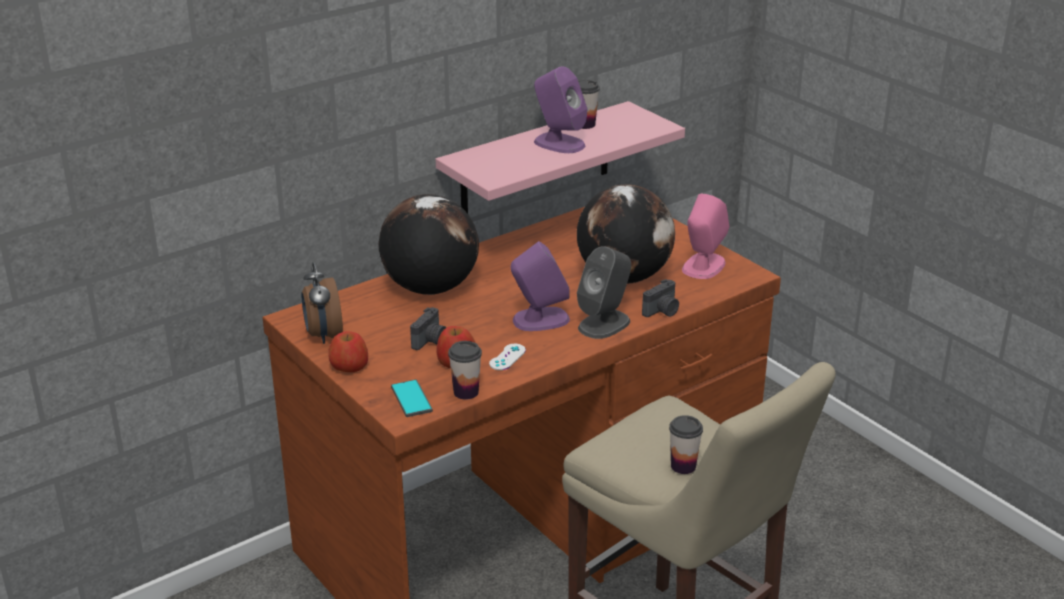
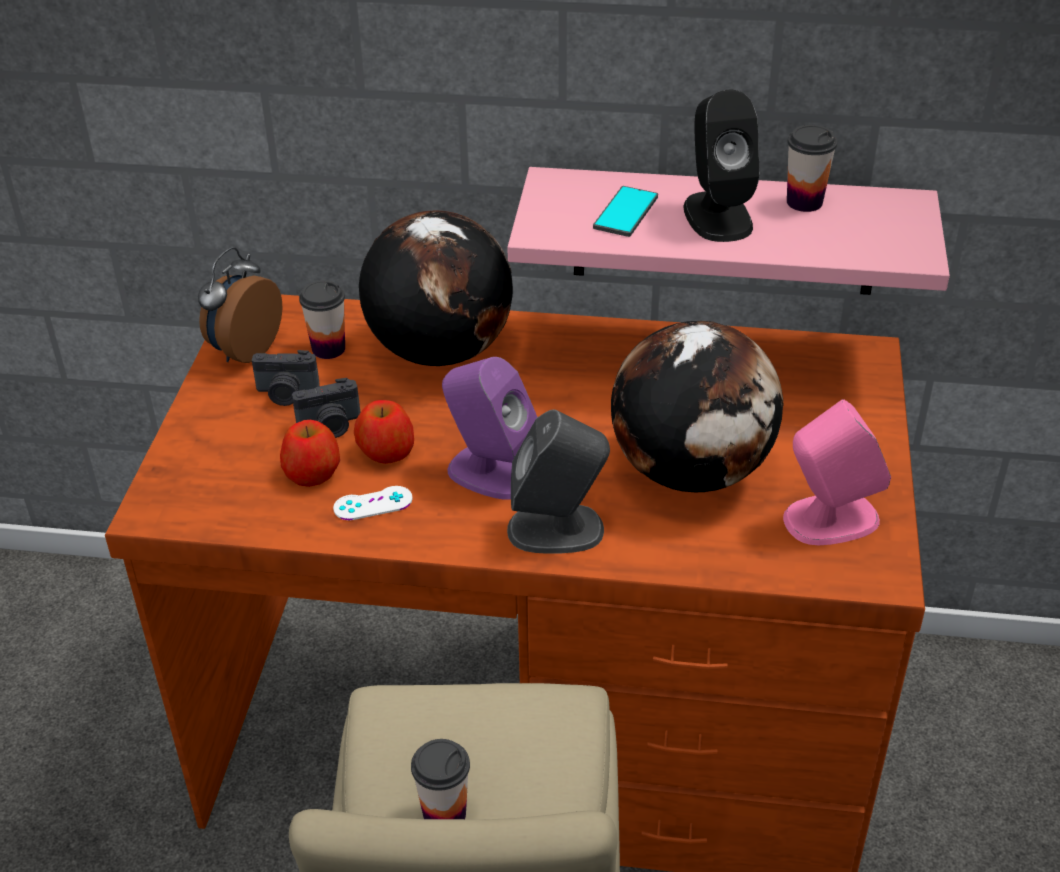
camera: 45 degrees right, 10 degrees up
apple [328,331,368,372] -> apple moved to [354,400,414,464]
phone [391,380,433,417] -> phone moved to [593,186,658,237]
cup [448,341,482,400] -> cup moved to [299,280,345,359]
purple speaker [534,67,587,153] -> black speaker [683,90,760,242]
camera [642,279,679,317] -> camera moved to [252,350,320,406]

